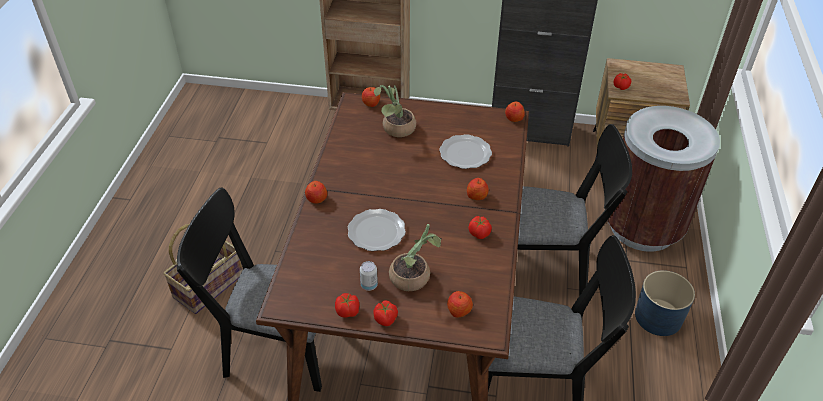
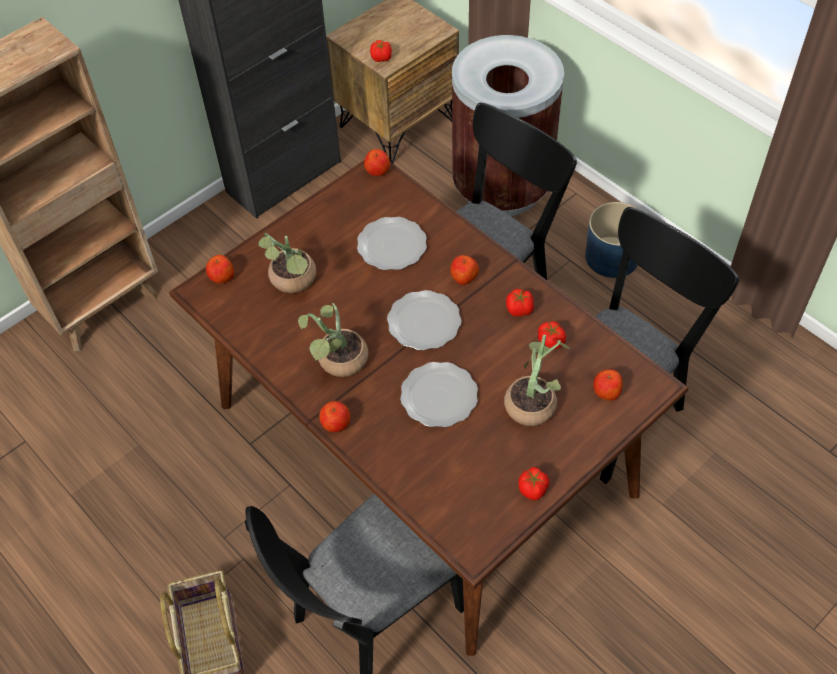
camera: 50 degrees left, 10 degrees up
can [360,261,378,291] -> none
tomato [374,300,398,326] -> tomato moved to [538,321,566,349]
none -> potted plant [298,303,368,377]
none -> plate [387,290,462,350]

